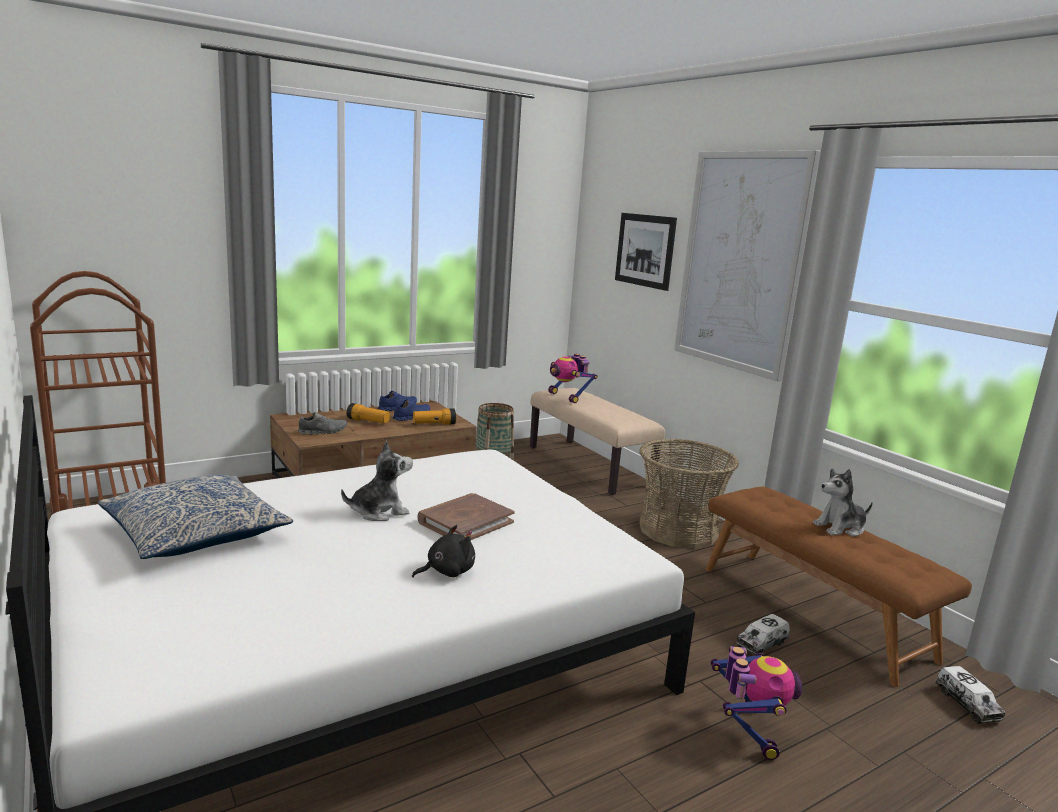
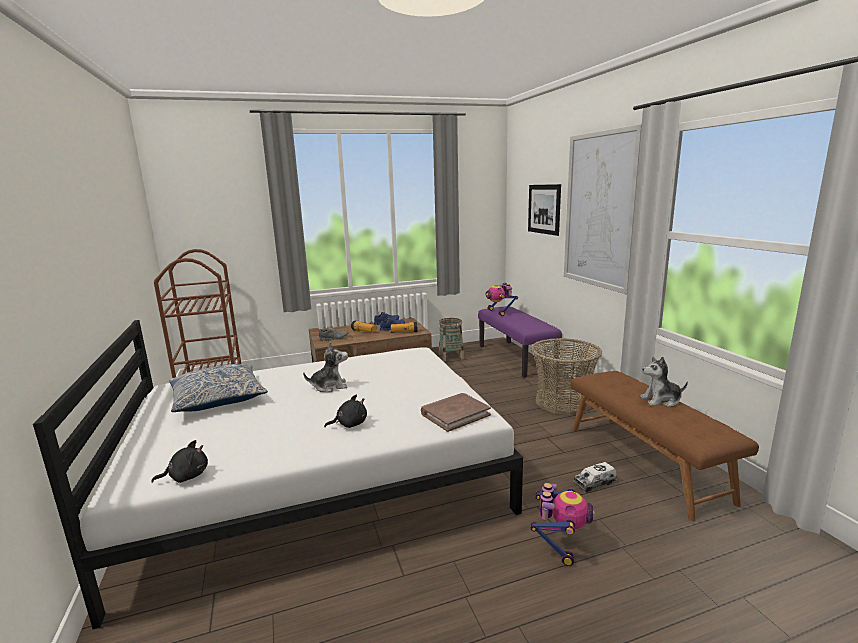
camera: 15 degrees right, 0 degrees up
brown book [417,493,515,540] -> brown book moved to [421,393,491,432]
beige bench [530,388,665,495] -> purple bench [478,306,562,378]
toy truck [936,666,1005,724] -> none
none -> black plush toy [151,440,208,483]

